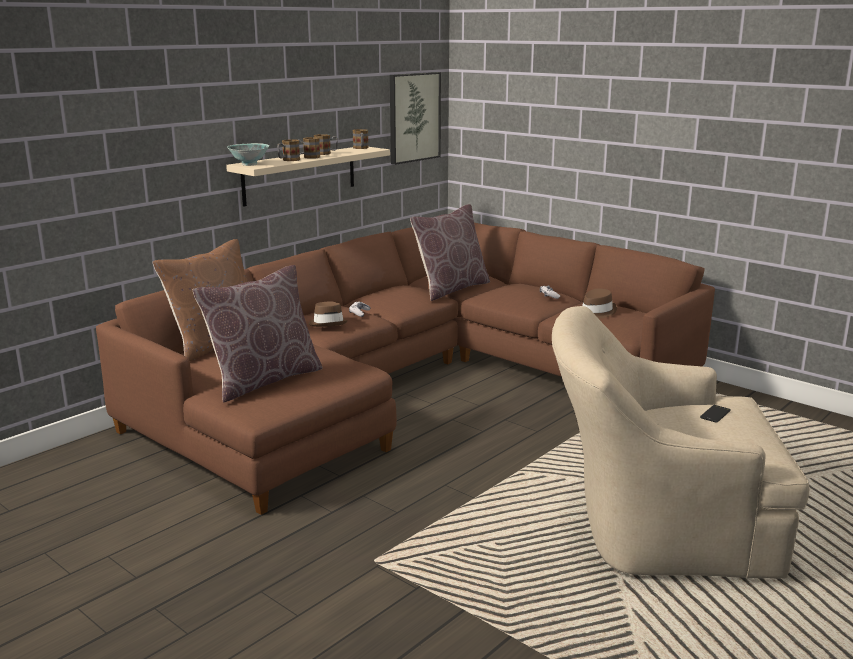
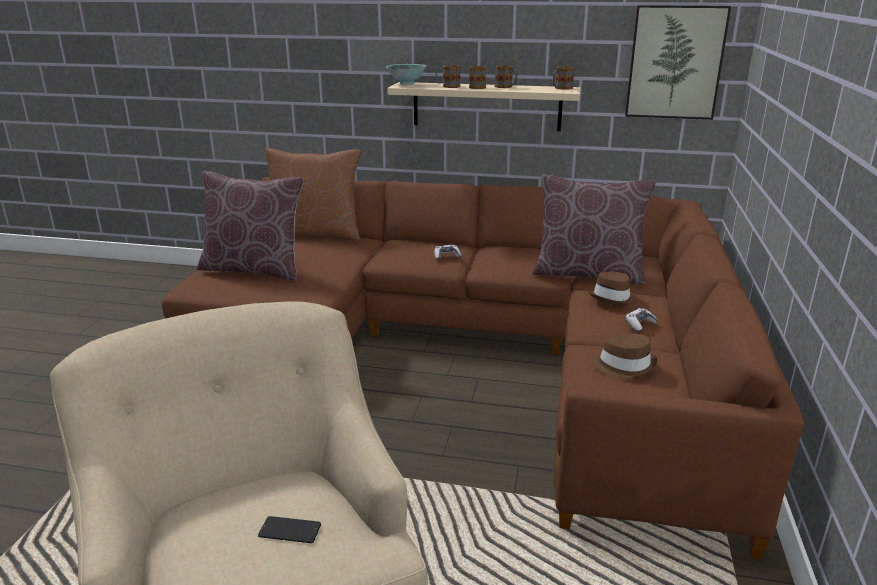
camera: 60 degrees right, 5 degrees up
brown hat [309,301,348,327] -> brown hat moved to [588,272,636,305]

